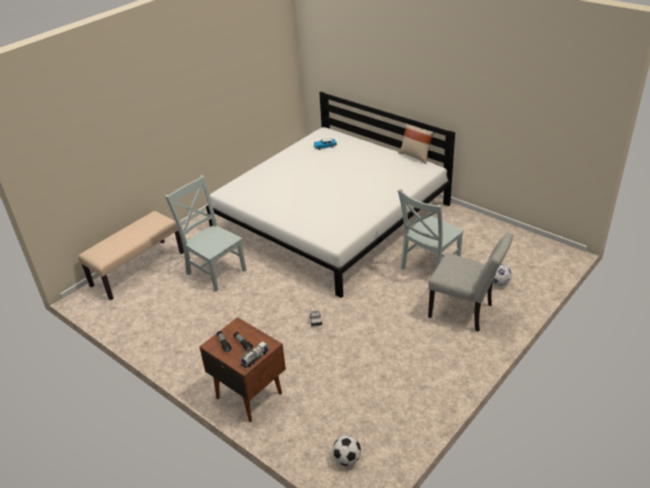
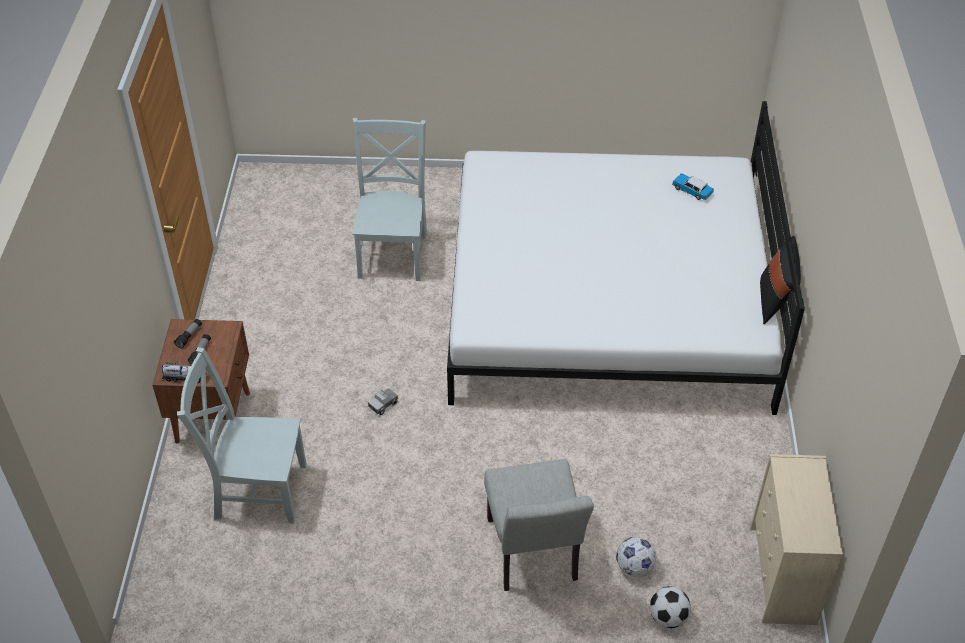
camera: 50 degrees right, 10 degrees up
beige bench [78,211,184,300] -> none
football [332,436,361,466] -> football moved to [650,586,691,628]
grey chair [397,189,464,270] -> grey chair moved to [177,347,307,524]
beige pillow [399,123,435,164] -> black pillow [760,236,801,324]
none -> beige dresser [750,454,843,625]

